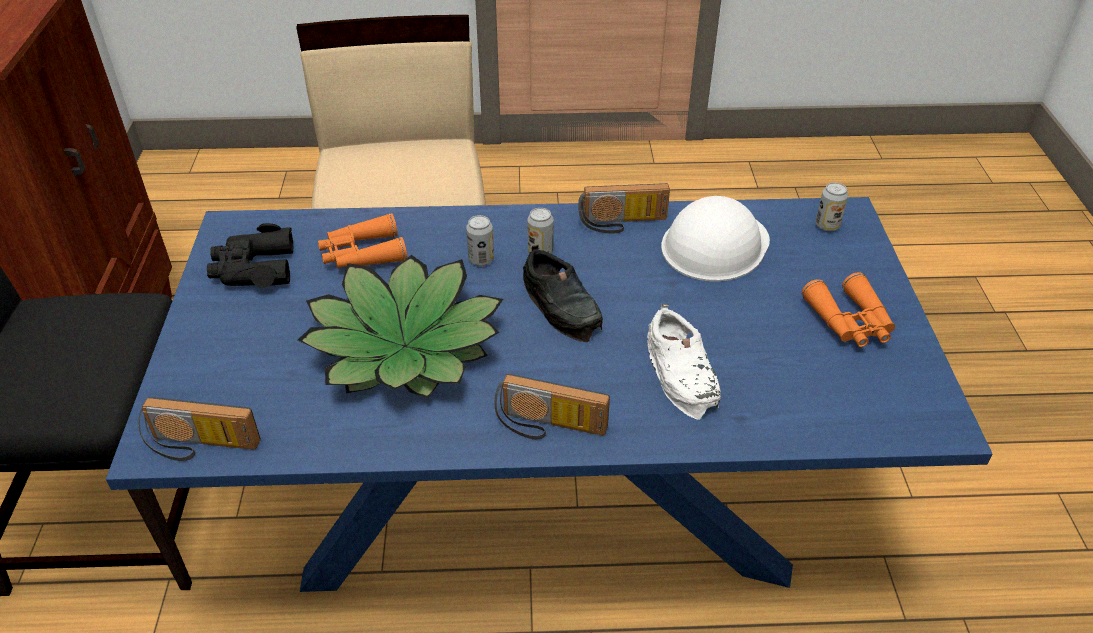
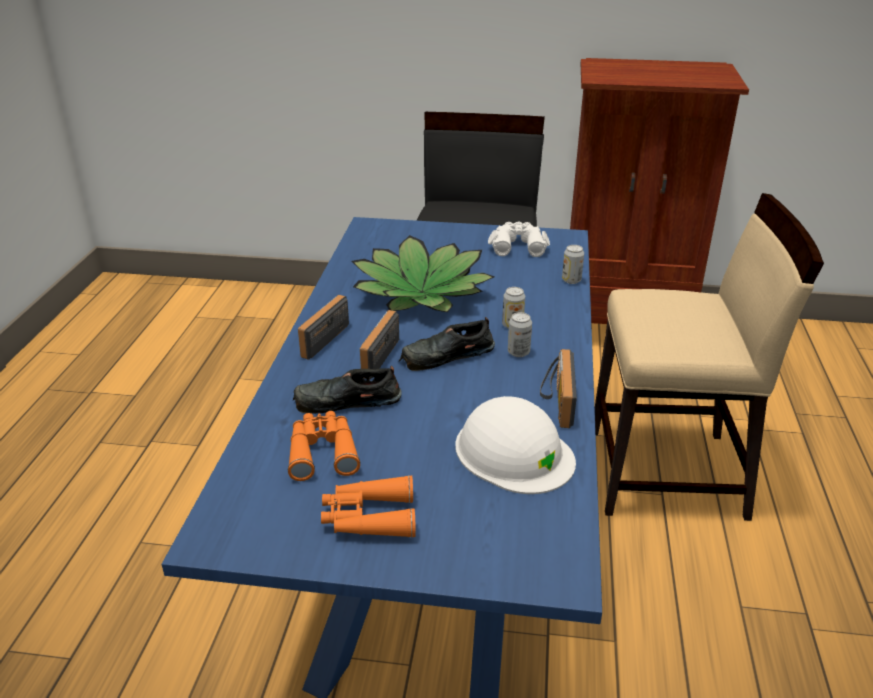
camera: 100 degrees right, 10 degrees down
radio [139,397,261,461] -> radio moved to [360,310,399,380]
black binoculars [207,223,293,288] -> white binoculars [488,222,550,257]
orange binoculars [318,213,407,269] -> orange binoculars moved to [288,411,360,481]
white shoe [647,304,721,420] -> black shoe [293,366,402,413]
can [816,182,848,231] -> can moved to [562,245,584,284]

